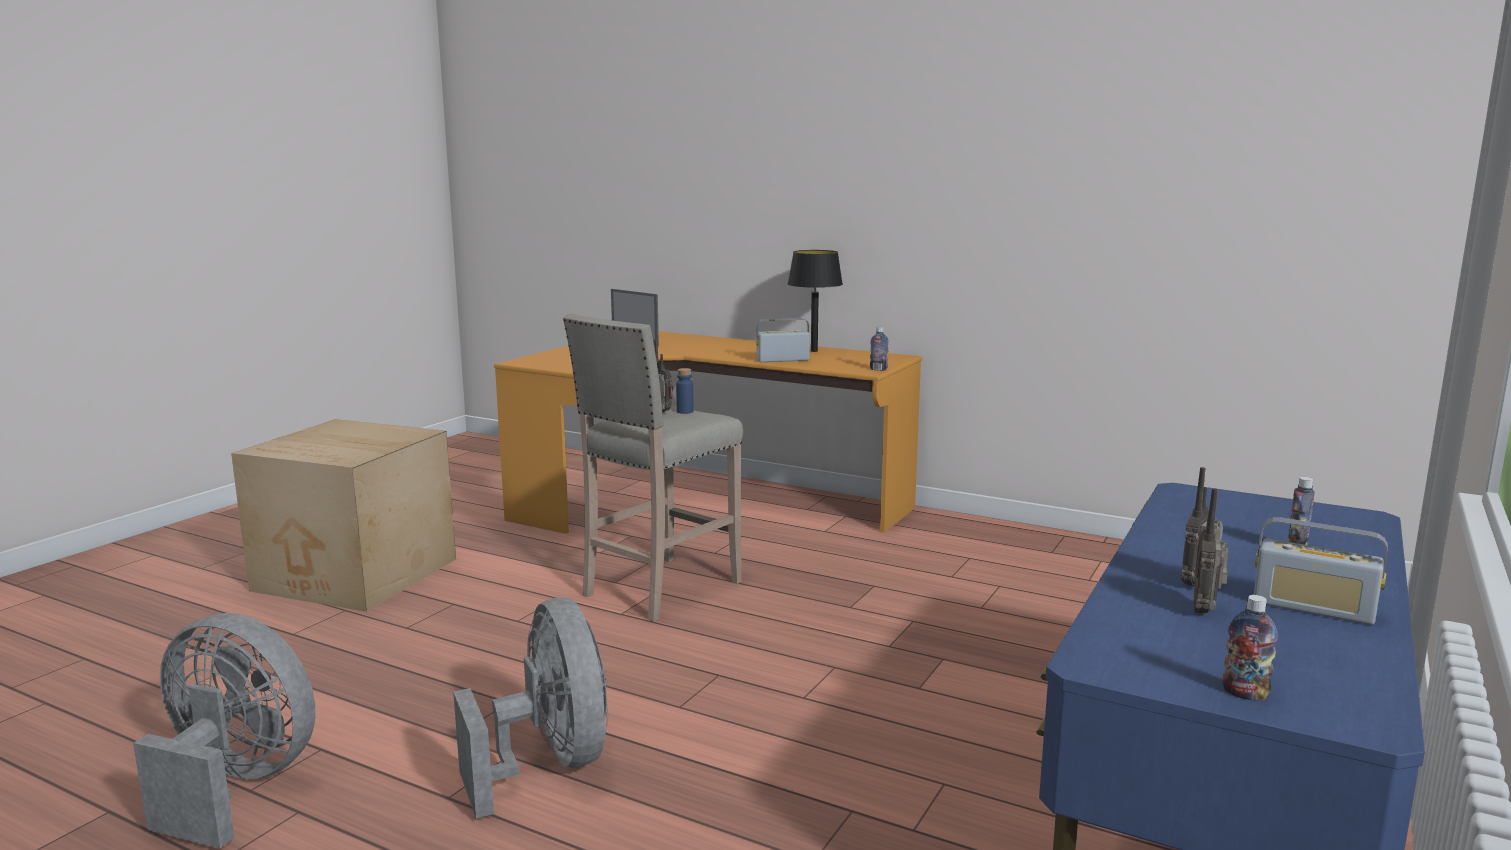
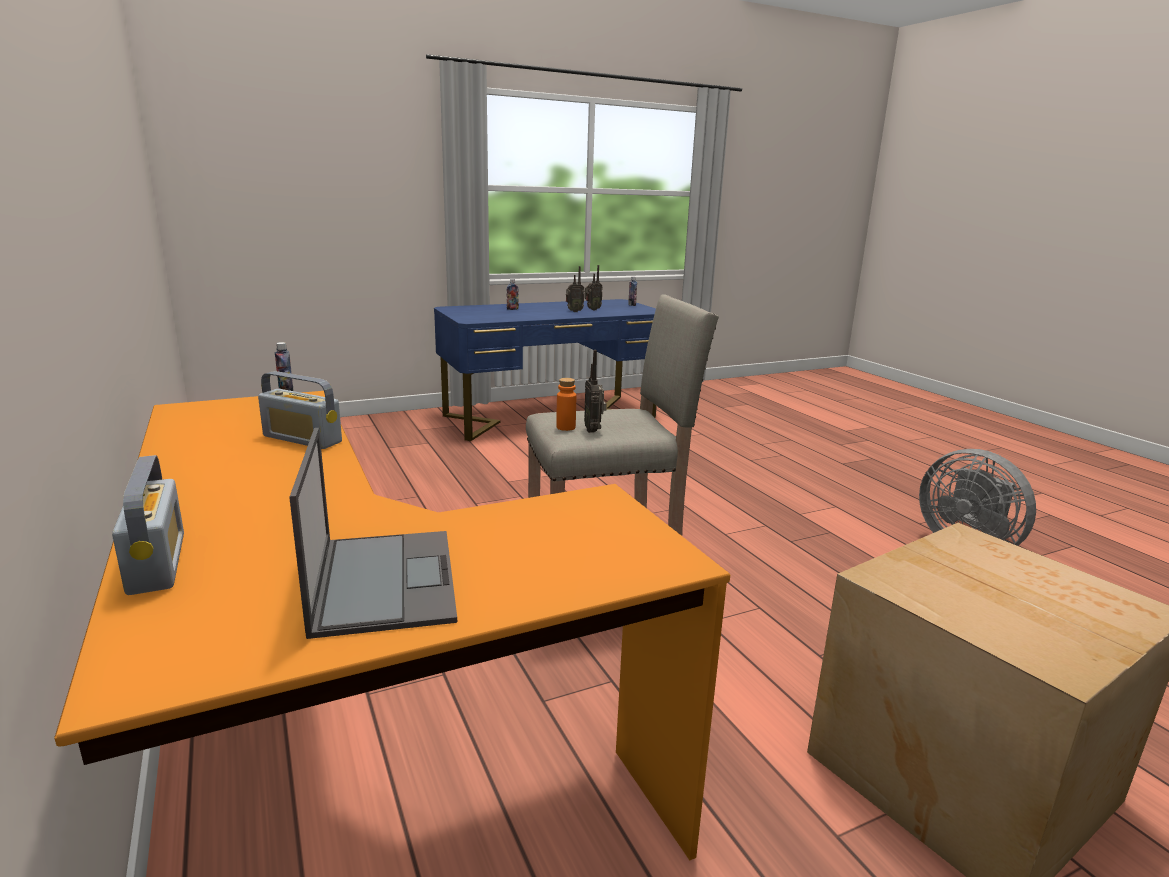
camera: 145 degrees left, 5 degrees up
grey fan [453,598,608,818] -> none
blue bottle [676,368,694,414] -> orange bottle [556,378,576,431]
black table lamp [788,250,843,352] -> none
radio [1254,517,1388,625] -> radio moved to [112,455,184,595]

